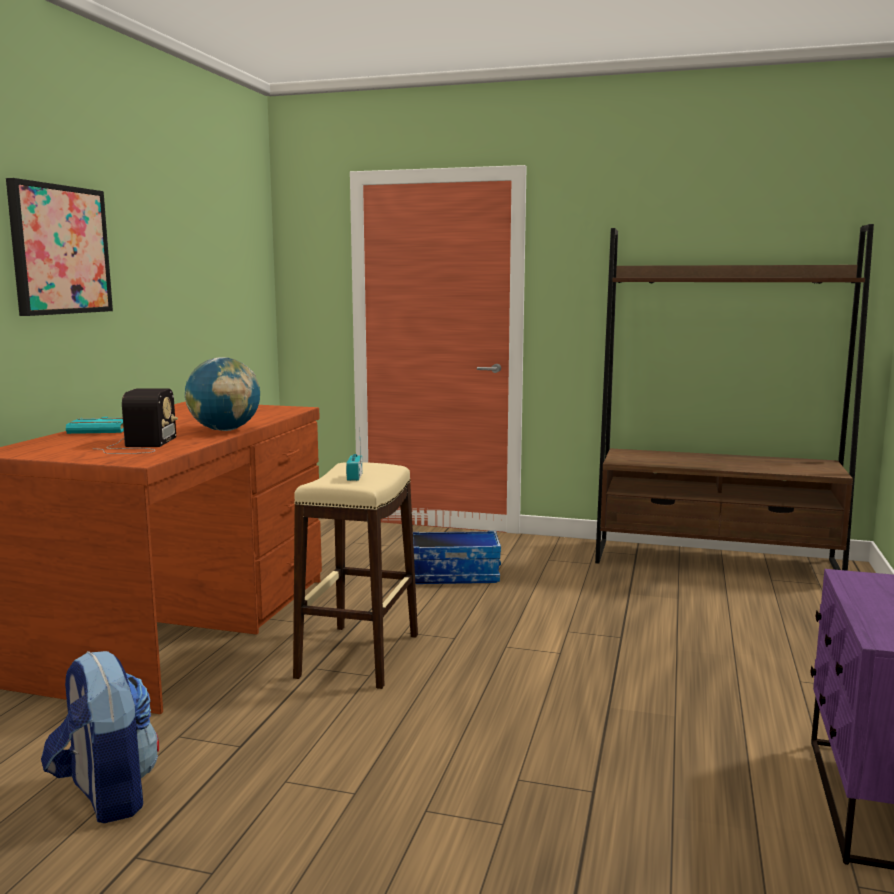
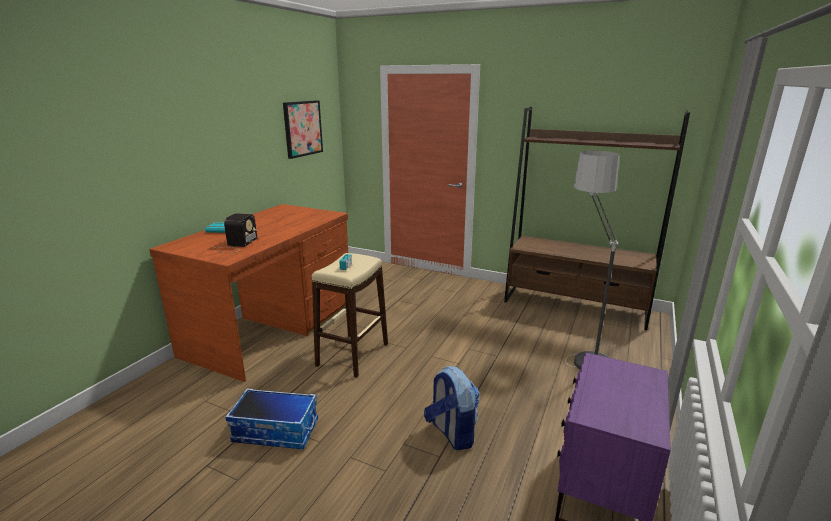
camera: 10 degrees right, 10 degrees up
picture [6,178,113,316] -> picture moved to [283,100,323,159]
backpack [41,651,159,823] -> backpack moved to [424,366,480,450]
globe [185,357,260,431] -> none
storage box [413,531,501,584] -> storage box moved to [225,388,318,449]
none -> floor lamp [565,151,620,370]

